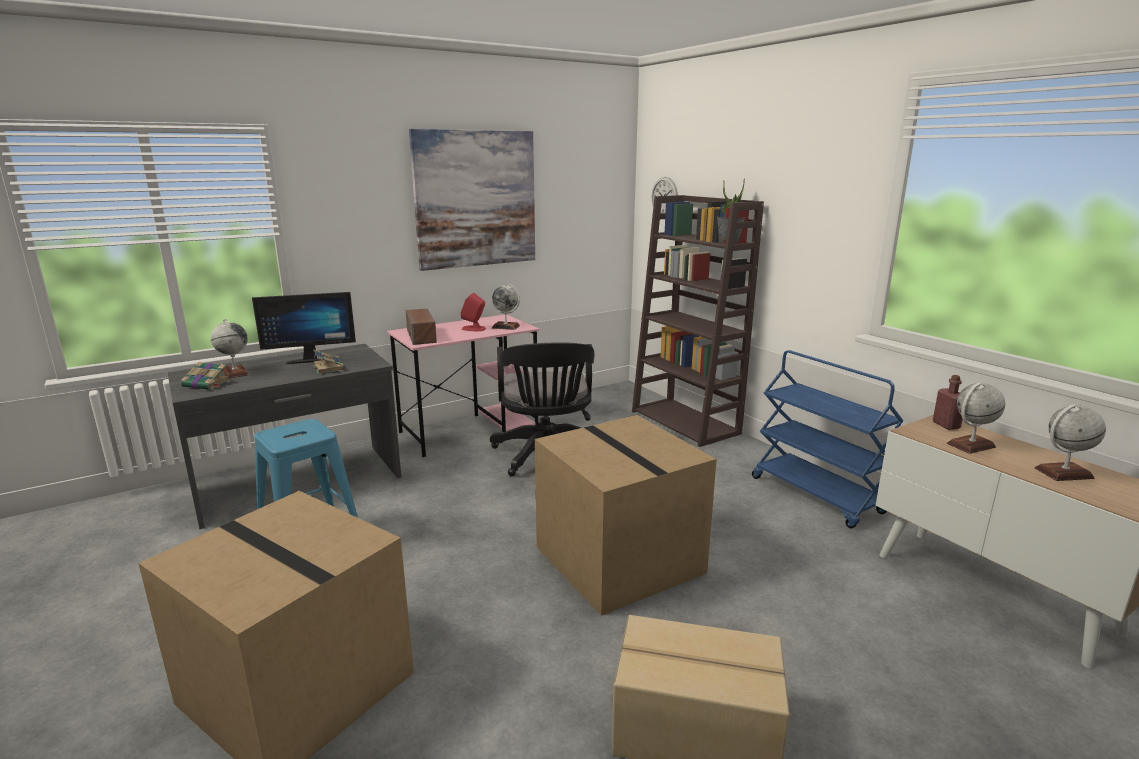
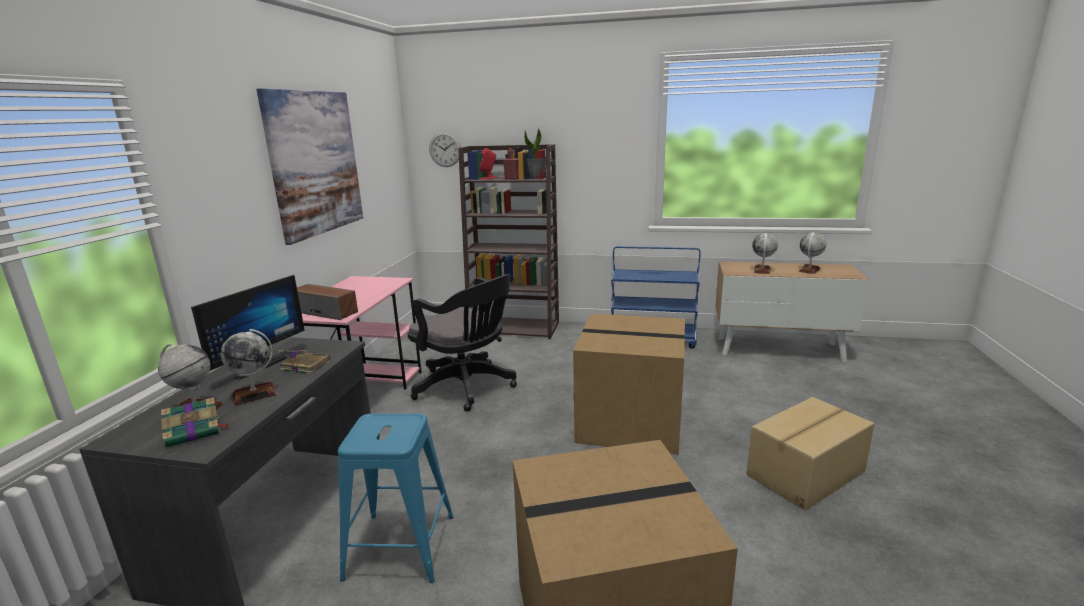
camera: 45 degrees left, 0 degrees up
red speaker [461,293,486,331] -> red speaker moved to [480,148,497,179]
globe [492,284,520,330] -> globe moved to [221,329,277,406]
red bottle [933,375,963,430] -> red bottle moved to [503,148,519,180]

